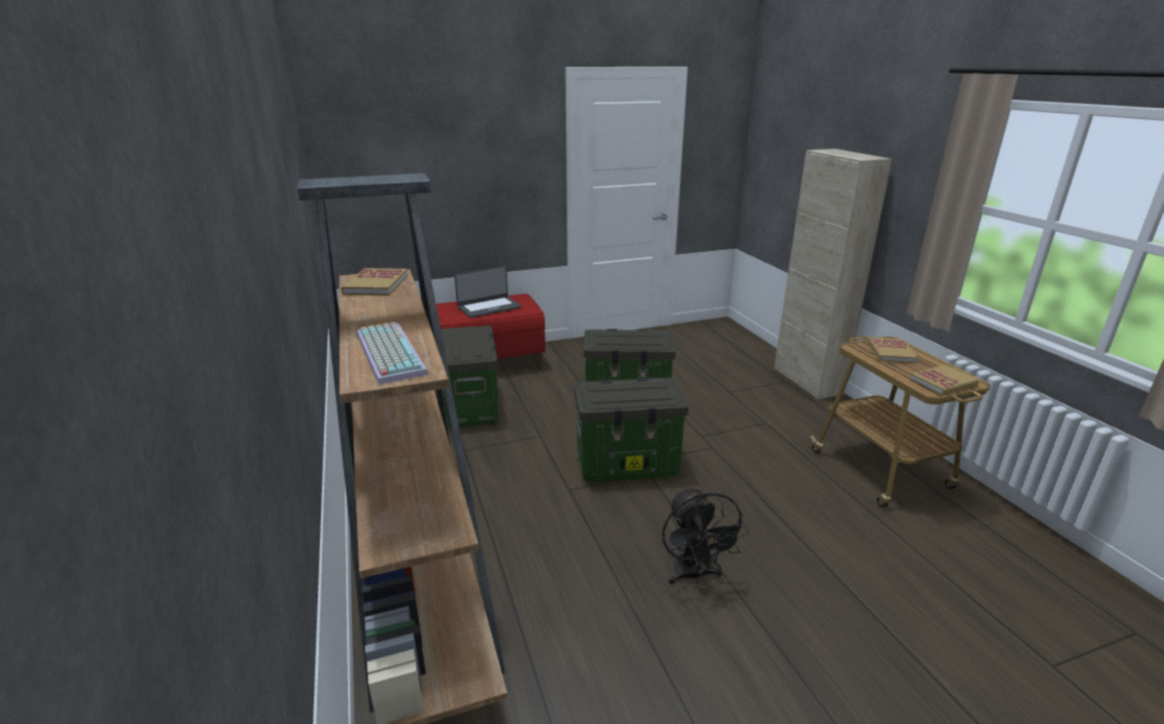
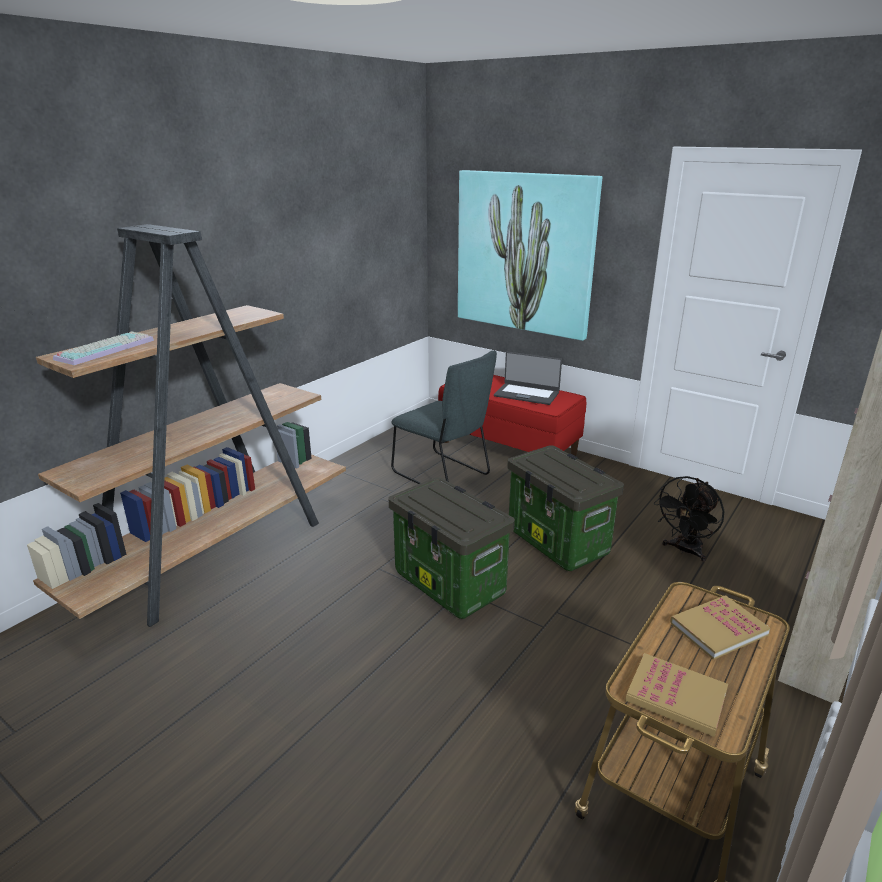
camera: 55 degrees right, 0 degrees up
book [341,268,408,296] -> none
storage box [441,326,499,427] -> grey chair [391,350,497,484]
black fan [662,486,749,585] -> black fan moved to [654,476,724,562]
none -> picture [458,170,602,341]

